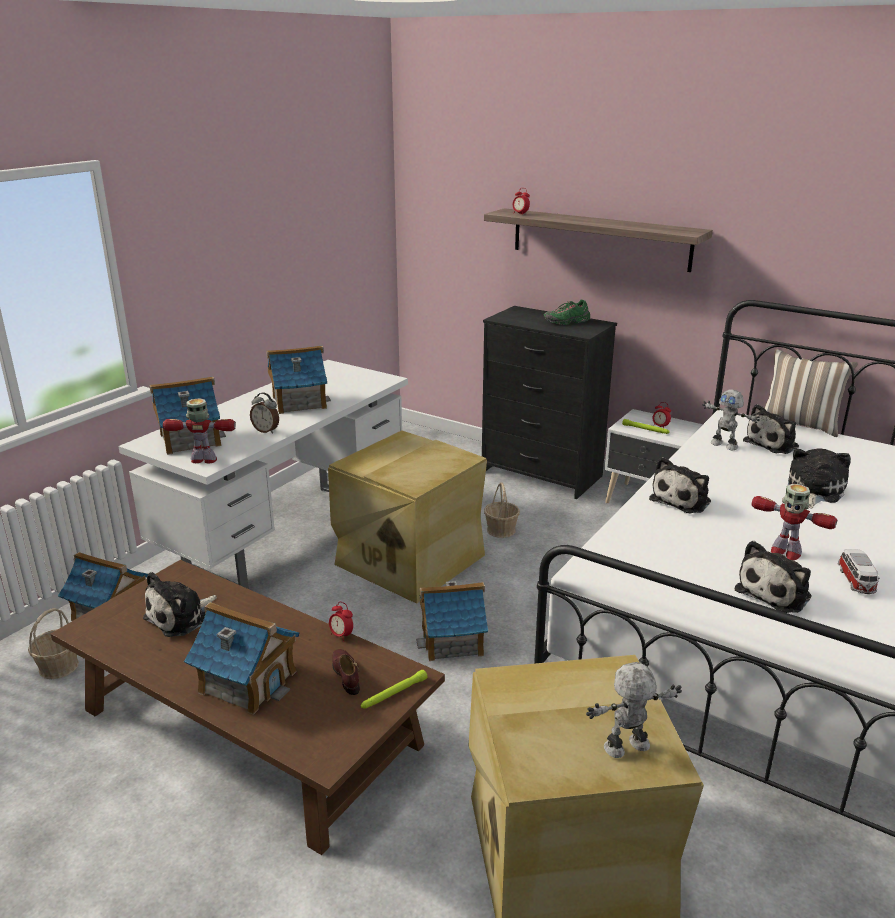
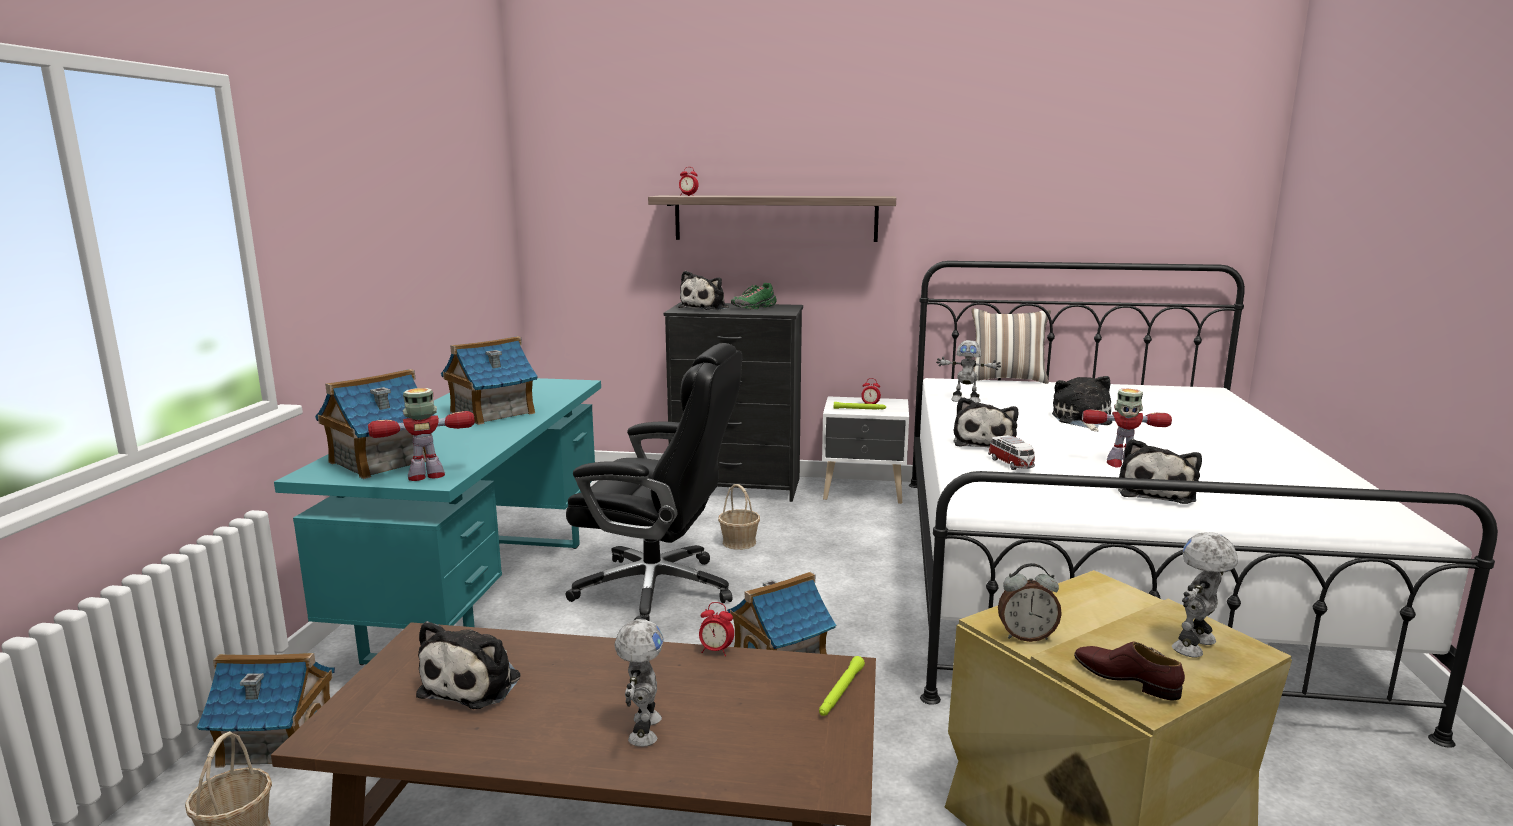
camera: 25 degrees left, 10 degrees down
white desk [118,360,408,589] -> turquoise desk [274,378,601,665]
toy house [184,602,300,715] -> toy robot [614,619,664,747]
alarm clock [250,392,279,434] -> alarm clock moved to [998,563,1062,642]
beige storage box [328,431,487,604] -> black office chair [566,343,742,621]
brown shoe [332,649,360,695] -> brown shoe moved to [1074,642,1185,700]
plush toy [743,404,799,454] -> plush toy moved to [678,271,729,310]
toy car [838,549,880,594] -> toy car moved to [988,435,1035,470]

